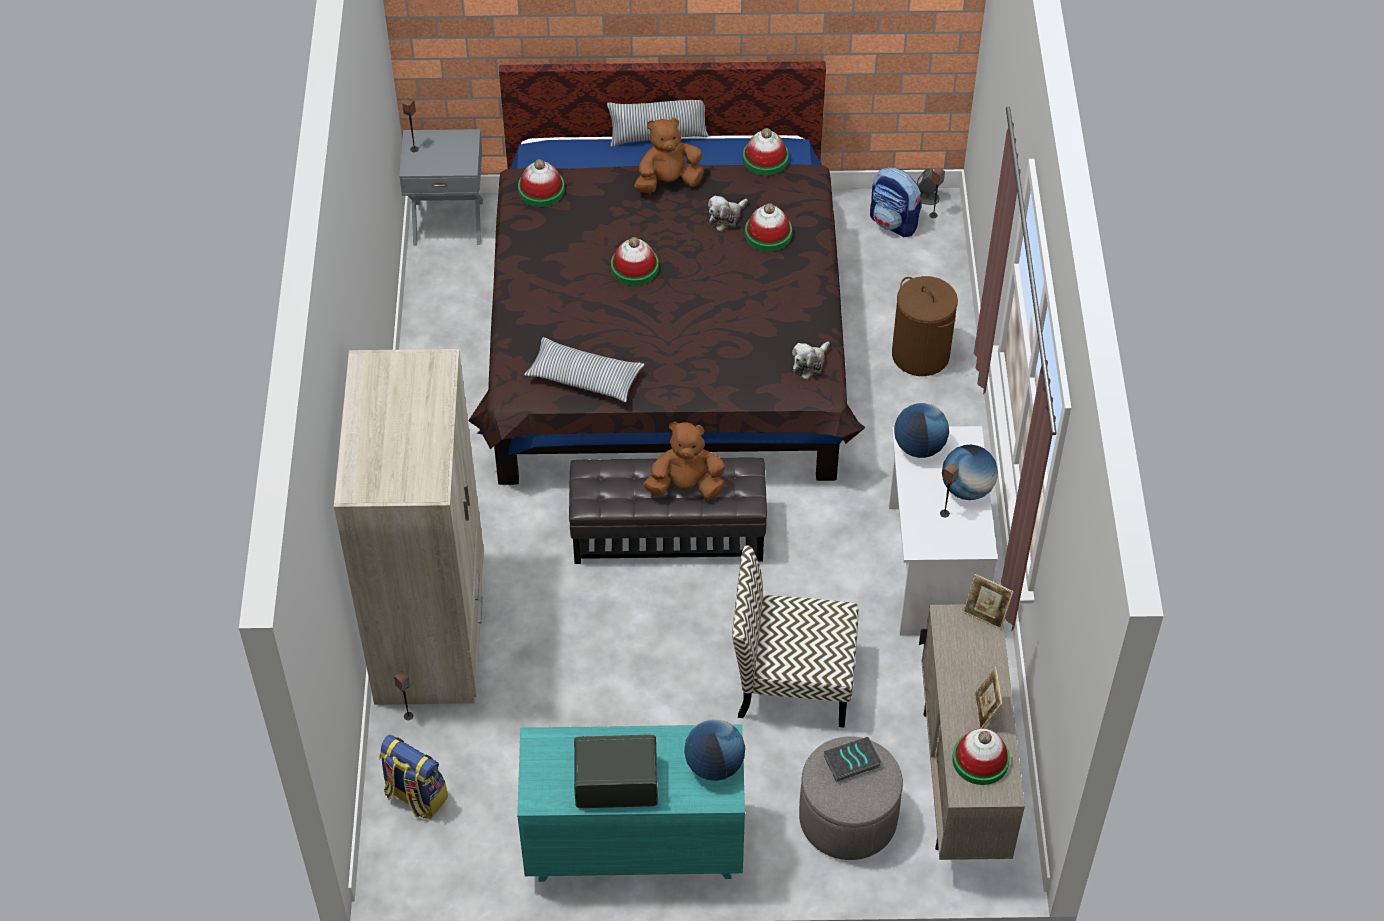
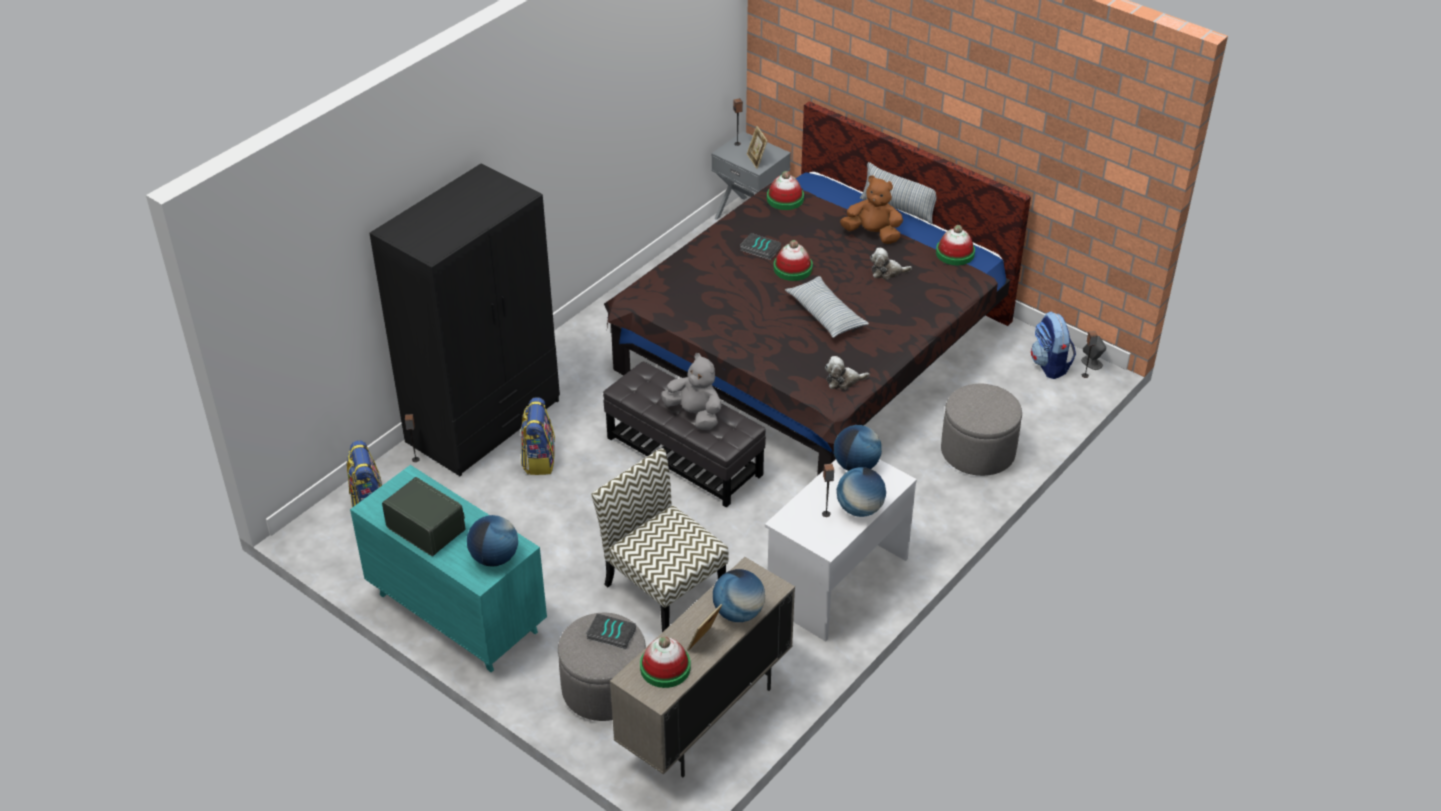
camera: 40 degrees right, 10 degrees down
beige wardrobe [334,349,484,705] -> black wardrobe [369,163,560,476]
pillow [524,337,644,402] -> pillow moved to [785,276,869,338]
brown plush toy [644,422,725,500] -> grey plush toy [661,353,721,430]
hat [745,203,792,252] -> none
brown laundry basket [892,276,958,376] -> grey ottoman [941,384,1022,476]
picture frame [963,574,1014,630] -> picture frame moved to [747,126,768,169]
none -> backpack [521,397,555,475]
none -> globe [713,569,765,622]
none -> book [740,233,781,260]

